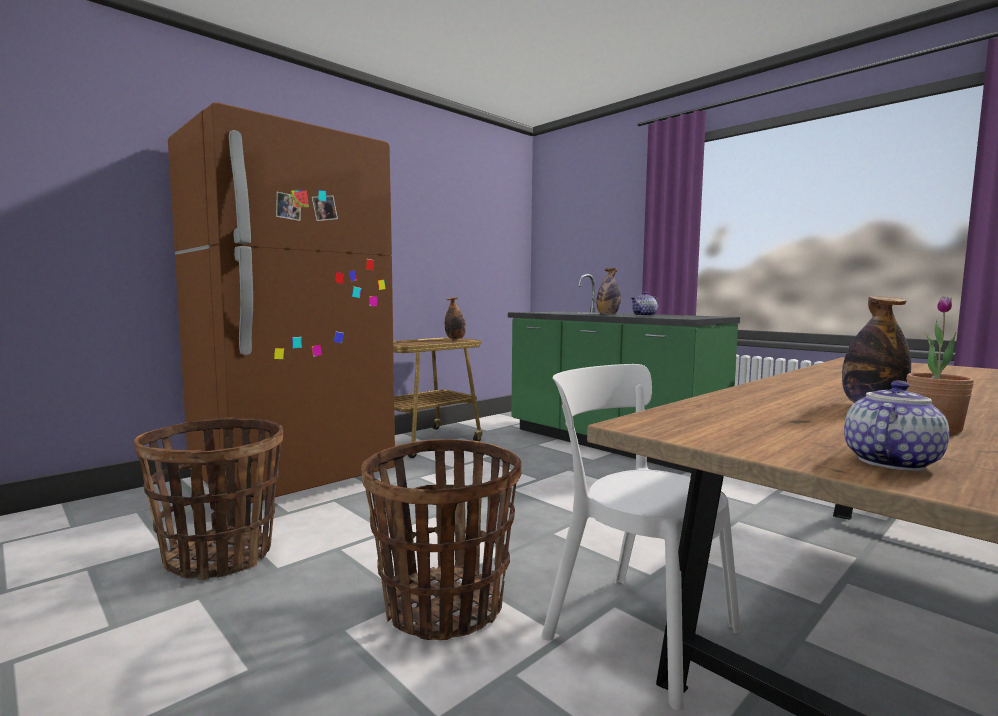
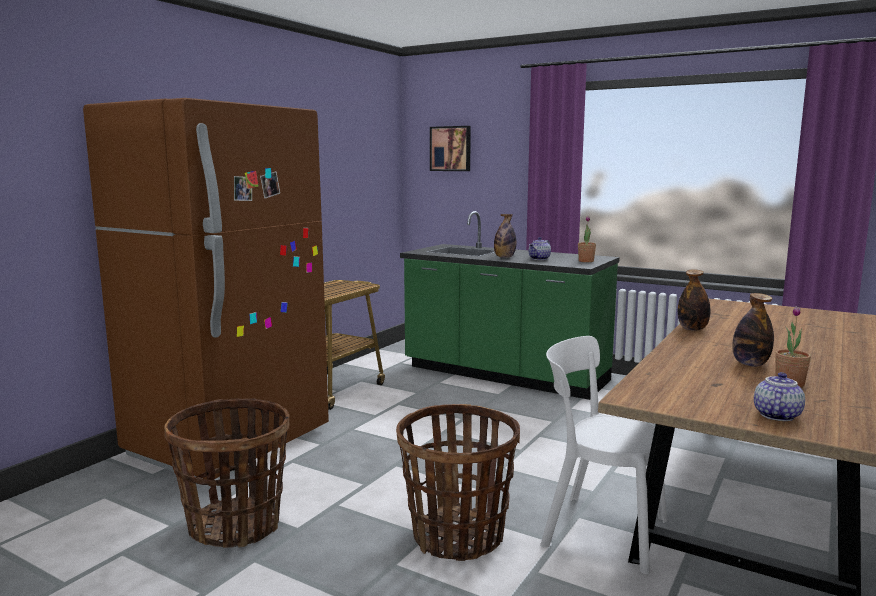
camera: 15 degrees left, 5 degrees up
bottle [445,297,466,339] -> bottle moved to [678,269,710,331]
none -> picture [430,126,471,171]
none -> potted plant [578,216,596,262]

